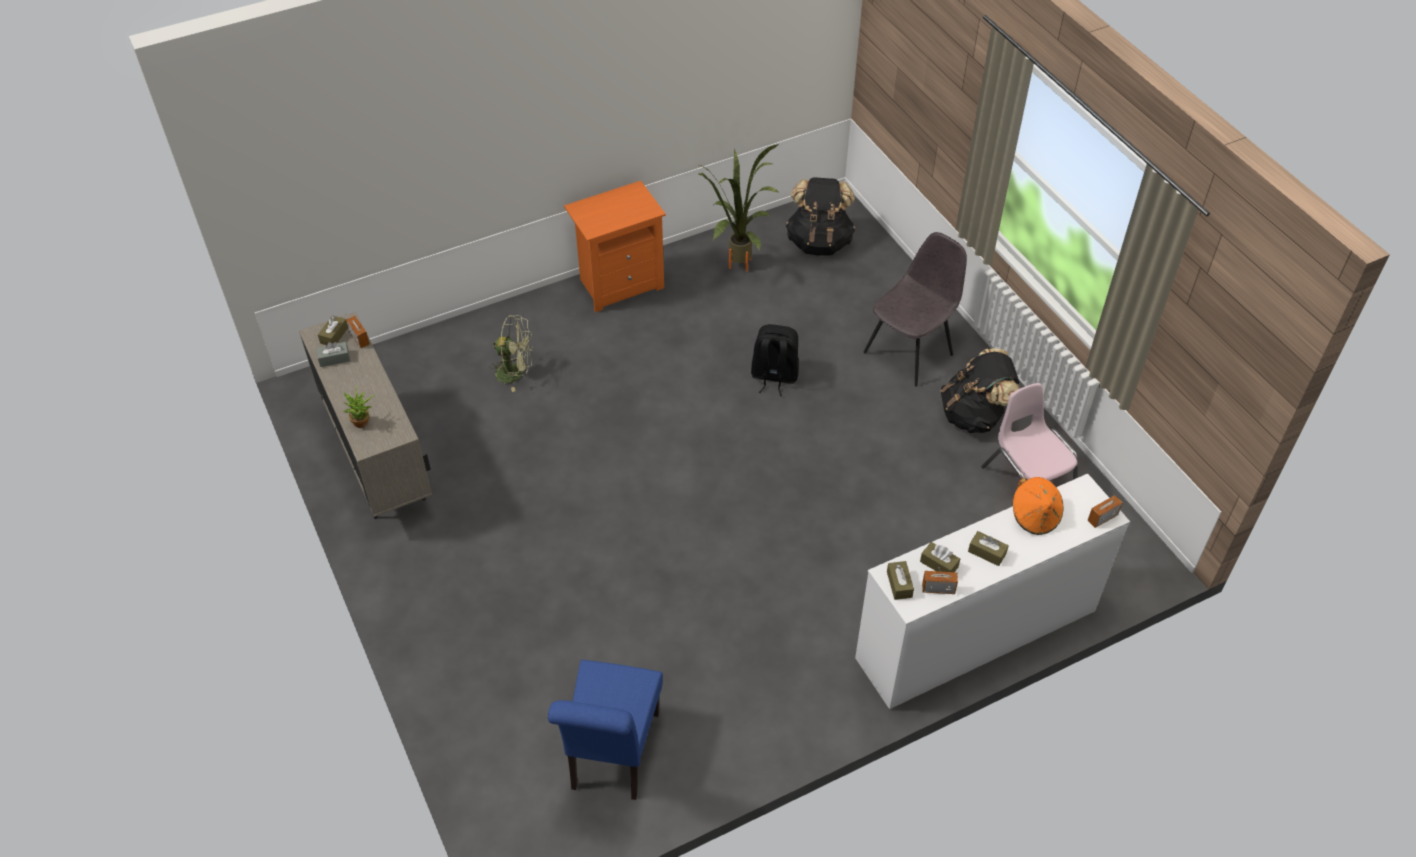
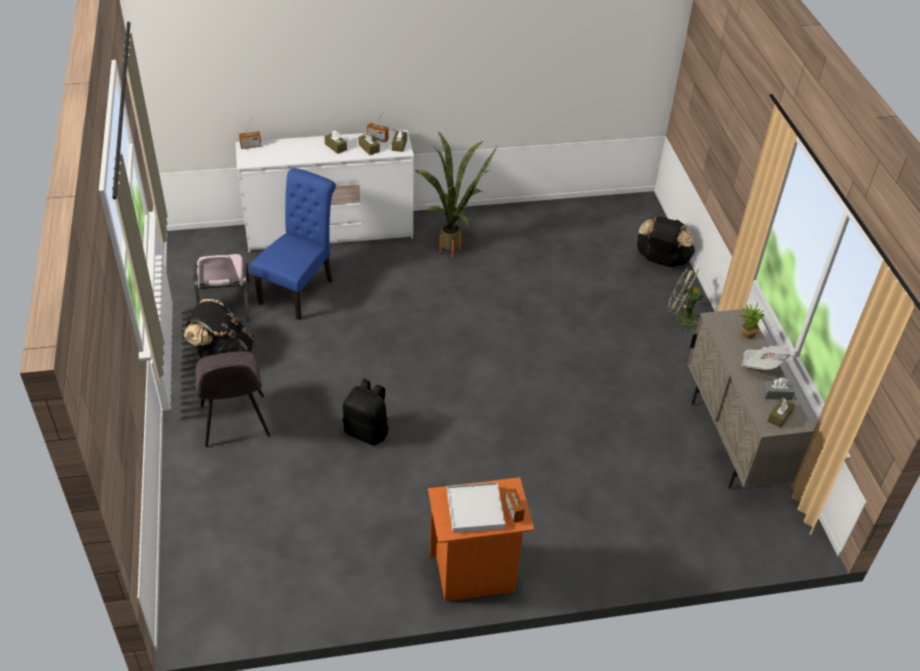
camera: 165 degrees left, 5 degrees down
radio [344,310,370,348] -> radio moved to [505,488,525,523]
green fan [489,315,534,392] -> green fan moved to [667,266,703,332]
blue chair [548,660,663,800] -> blue chair moved to [250,168,336,320]
potted plant [697,144,780,272] -> potted plant moved to [415,131,497,258]
black backpack [786,177,855,255] -> black backpack moved to [636,216,695,267]
grey chair [864,232,967,386] -> grey chair turned 75 degrees counterclockwise [195,351,270,447]
orange hat [1013,477,1064,535] -> none
none -> white tray [447,482,505,533]
none -> newspaper [741,345,791,370]

